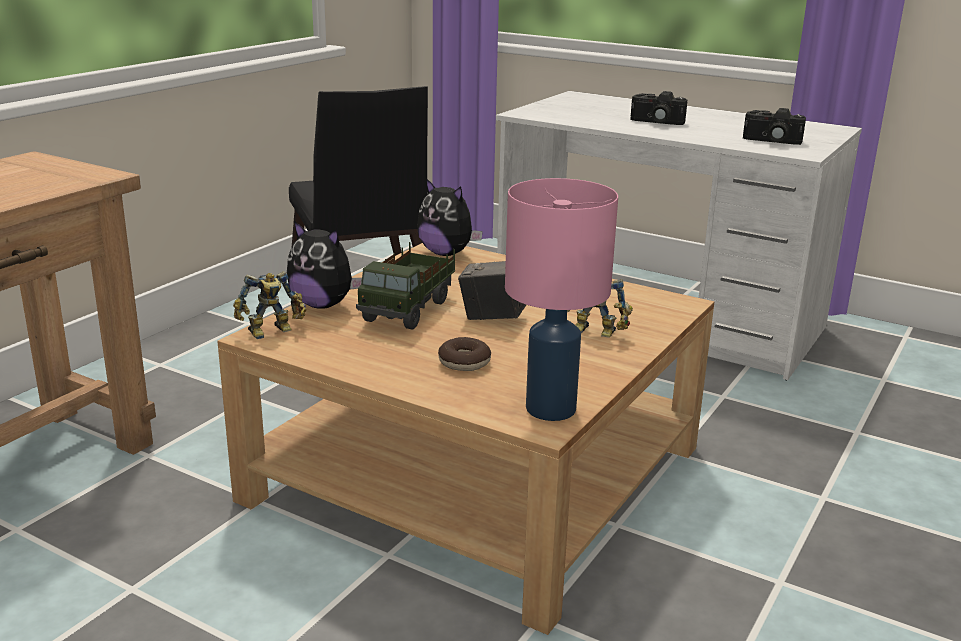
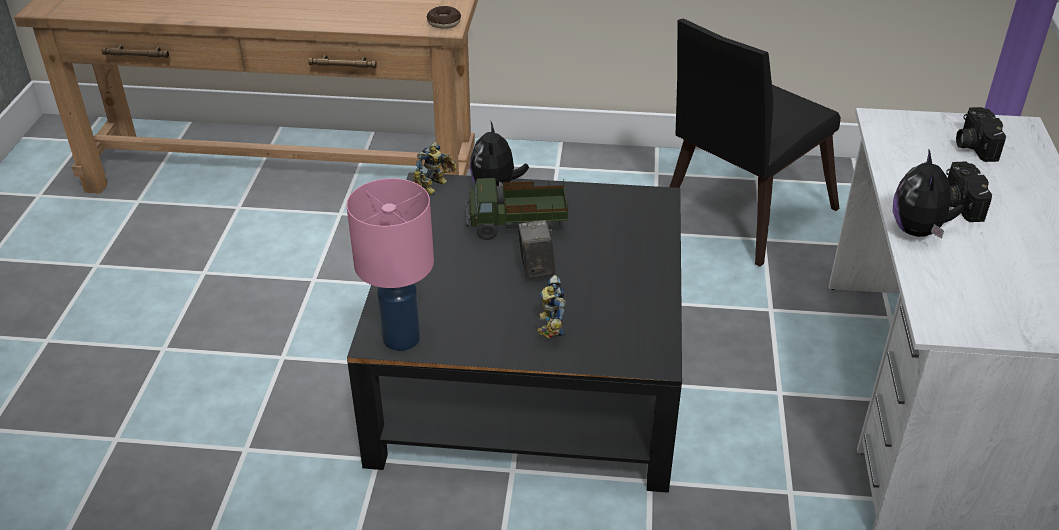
camera: 65 degrees right, 15 degrees up
beige coffee table [217,243,714,635] -> black coffee table [347,172,682,493]
toy robot [233,271,306,339] -> toy robot turned 90 degrees counterclockwise [413,142,456,196]
plush toy [417,178,483,256] -> plush toy moved to [893,150,964,239]
donut [438,337,491,371] -> donut moved to [427,6,461,29]
camera [743,108,806,145] -> camera moved to [956,107,1006,162]

